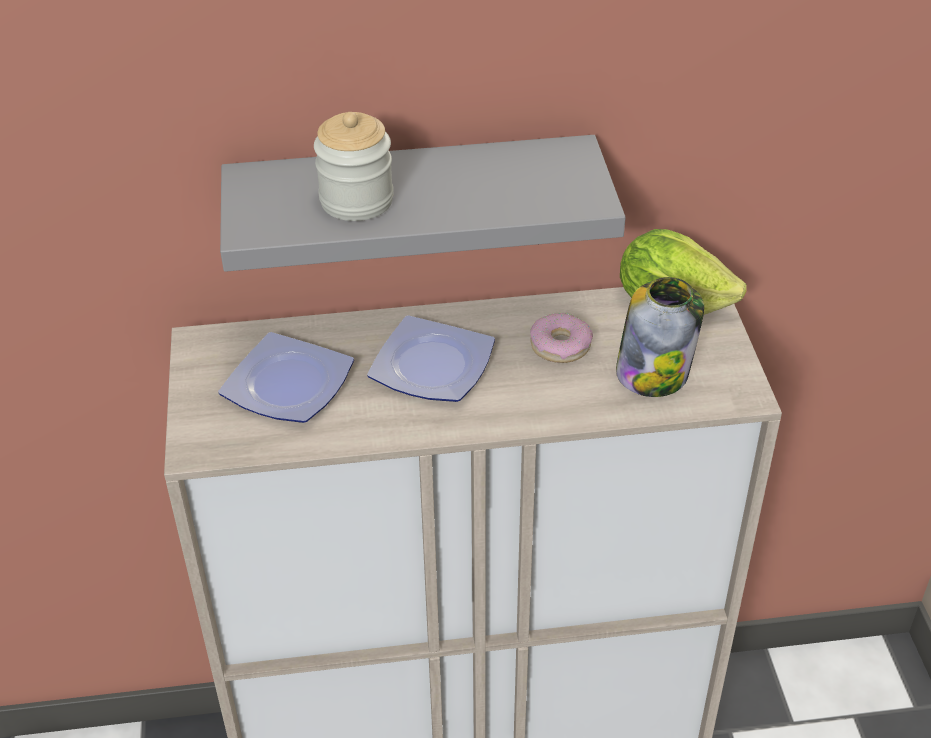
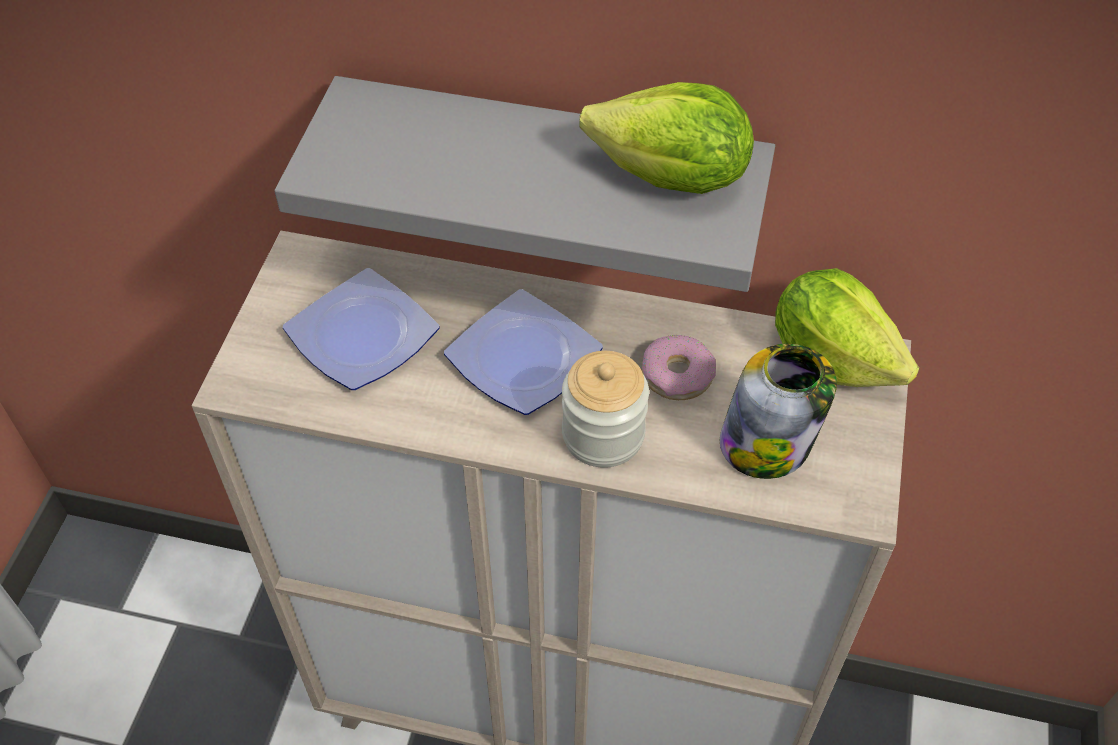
camera: 20 degrees right, 10 degrees up
jar [314,112,394,221] -> jar moved to [562,351,649,468]
none -> lettuce [579,82,754,194]

